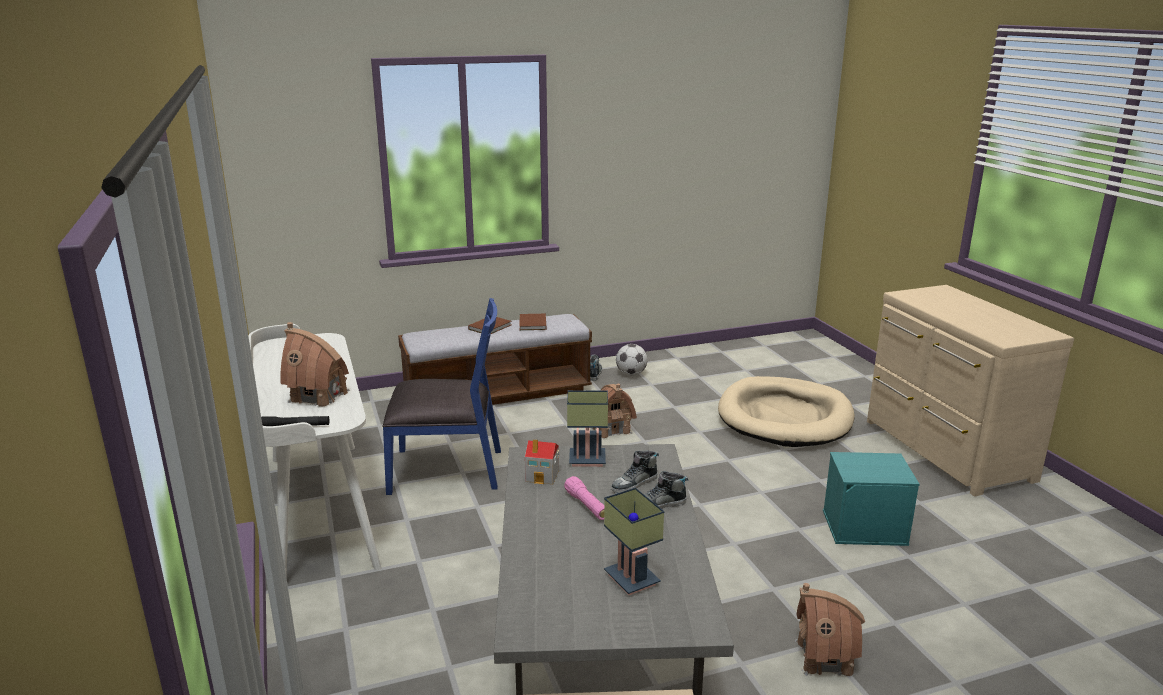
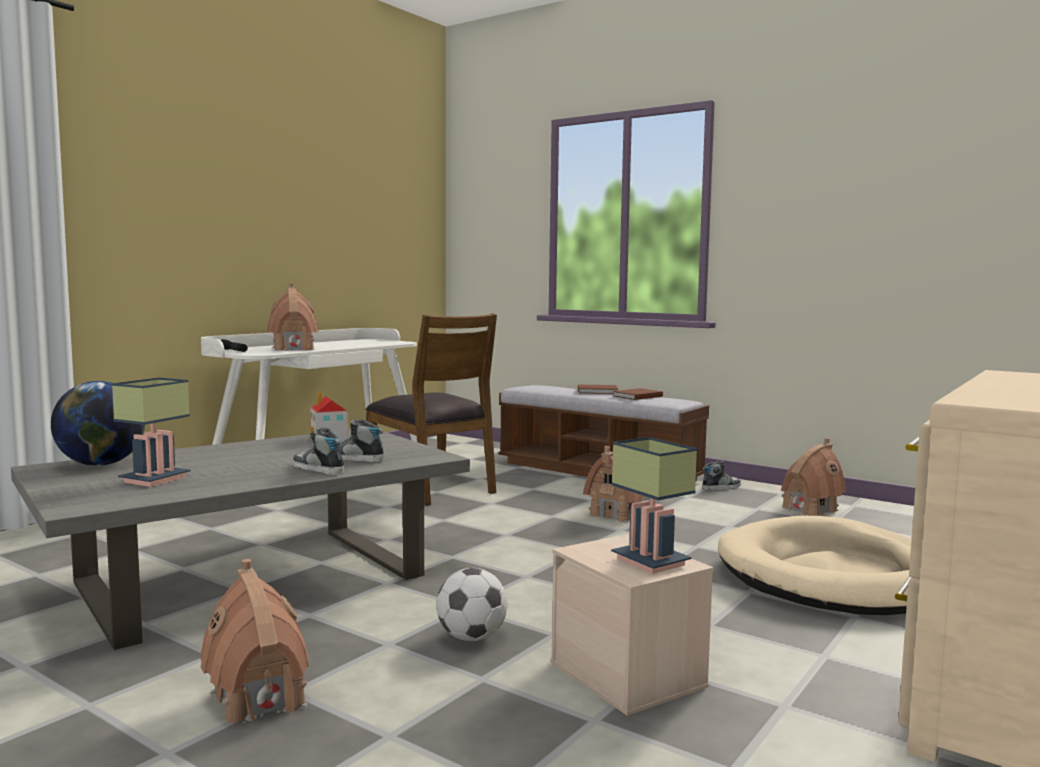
camera: 55 degrees right, 15 degrees down
blue chair [382,298,501,495] -> brown chair [365,313,497,506]
pink flashlight [564,476,604,520] -> none
table lamp [567,390,608,467] -> table lamp moved to [611,437,697,574]
football [616,344,648,376] -> football moved to [436,568,507,641]
turquoise storage box [823,452,920,546] -> beige storage box [551,534,714,716]
none -> globe [51,381,145,466]
none -> toy house [781,438,846,516]

